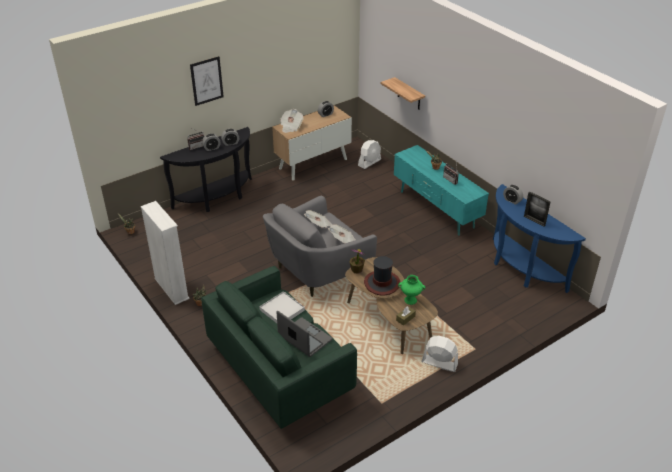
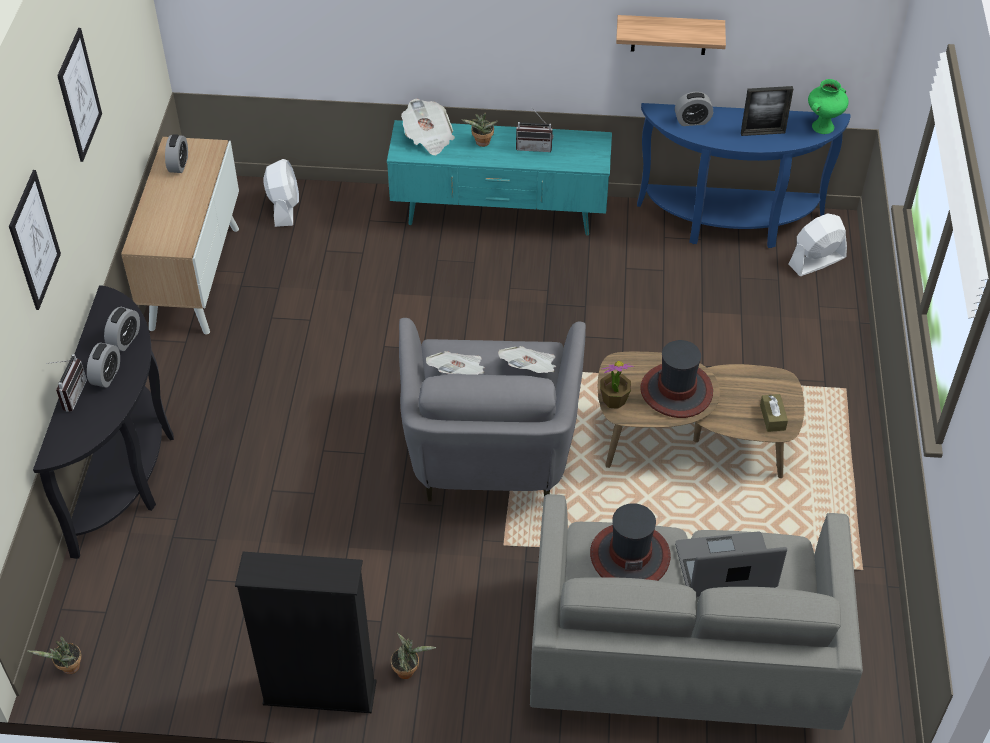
camera: 50 degrees left, 10 degrees up
white bookcase [141,201,190,305] -> black bookcase [235,552,377,713]
green sofa [201,266,357,429] -> grey sofa [530,494,863,730]
white tray [259,291,305,323] -> hat [590,503,671,581]
newspaper [280,109,304,133] -> newspaper moved to [401,99,455,155]
shelf [380,77,425,110] -> shelf moved to [616,15,726,55]
green vase [398,275,425,305] -> green vase moved to [808,79,849,134]
white fan [421,336,458,372] -> white fan moved to [788,213,847,276]
none -> picture [57,28,102,162]

